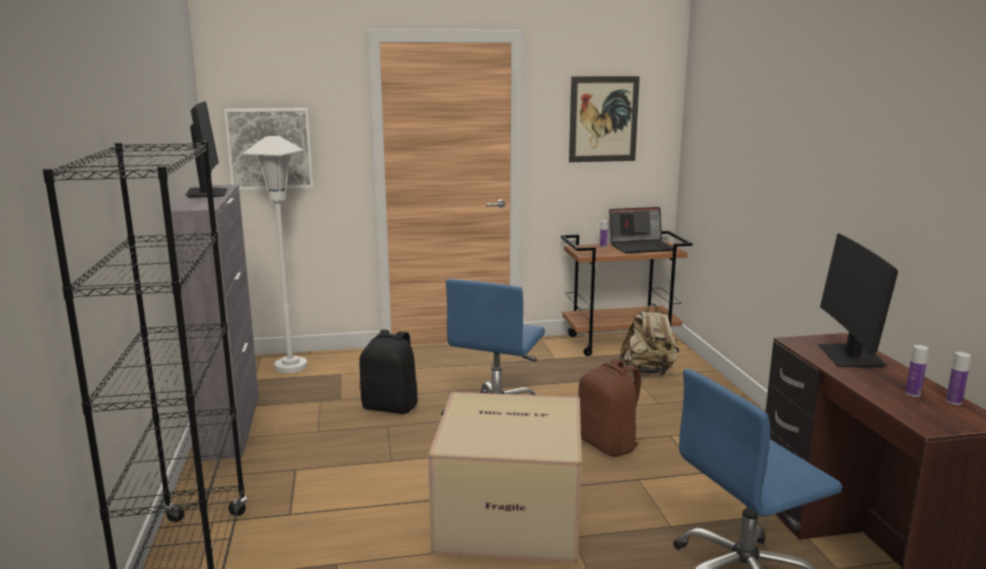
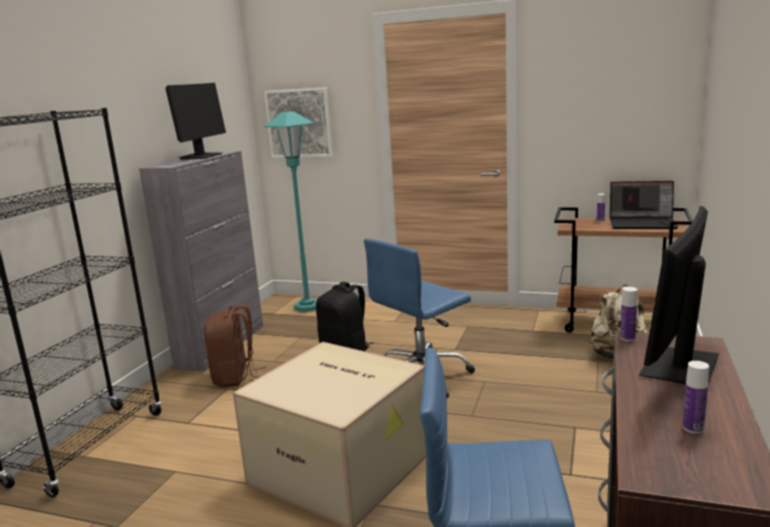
camera: 30 degrees right, 0 degrees up
white floor lamp [243,136,307,373] -> turquoise floor lamp [264,112,317,312]
picture [569,76,640,162] -> none
brown backpack [578,359,644,457] -> brown backpack moved to [204,304,266,387]
bottle [946,352,971,405] -> bottle moved to [620,287,638,341]

